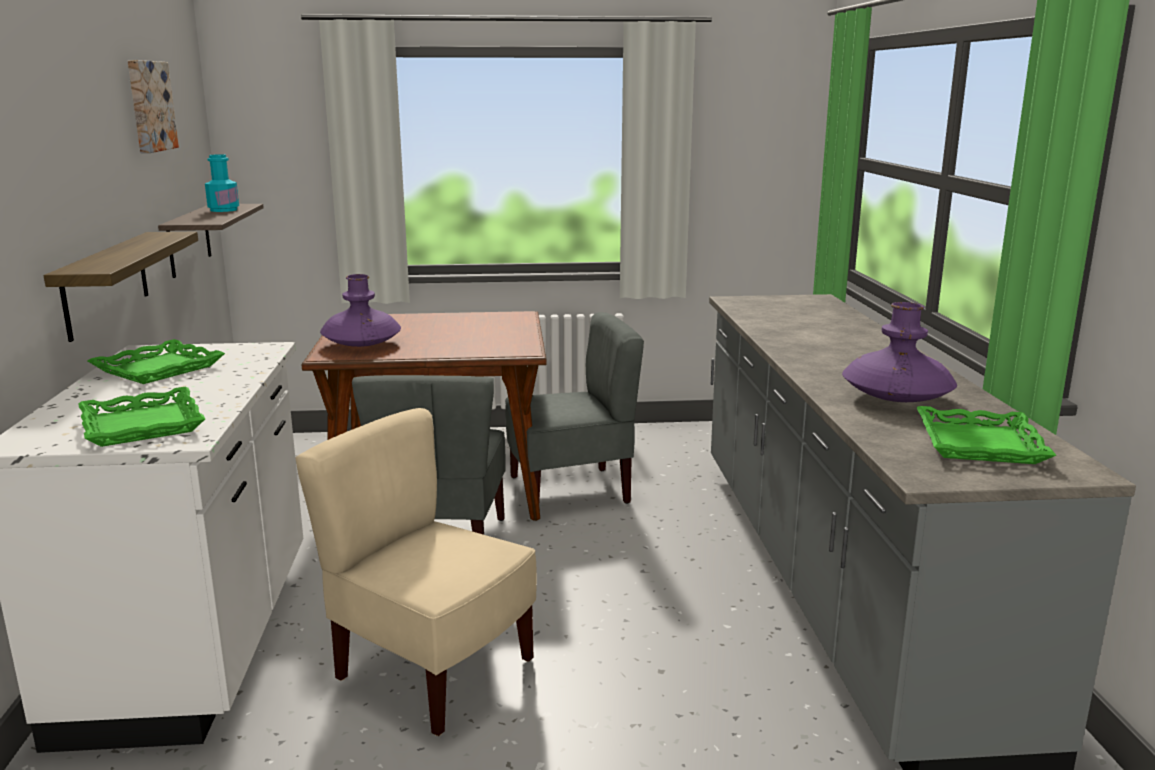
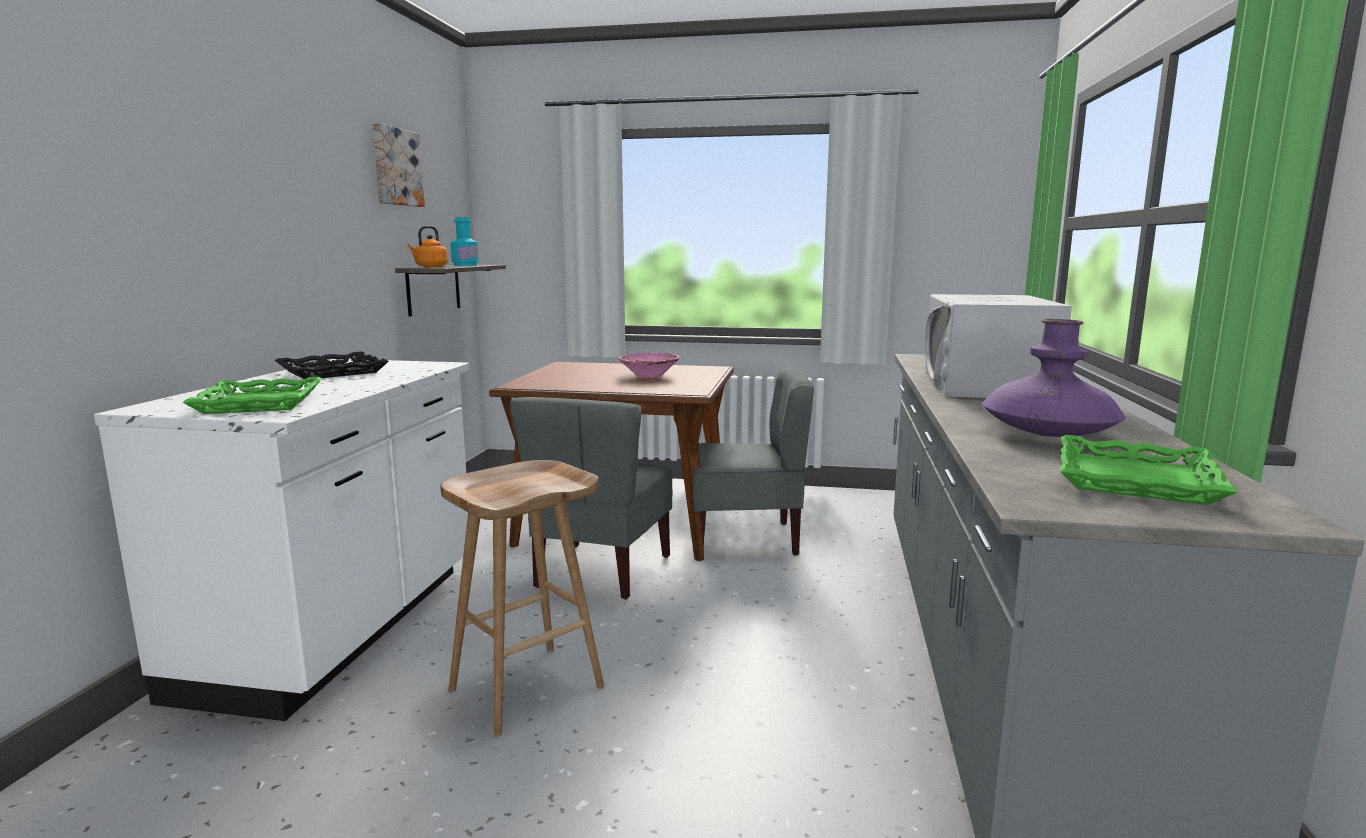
camera: 15 degrees right, 5 degrees down
shelf [44,232,198,342] -> none
green tray [87,339,225,384] -> black tray [275,351,389,379]
beige chair [295,408,537,736] -> brown stool [440,460,604,736]
purple vase [320,274,401,347] -> none
none -> orange kettle [408,226,448,267]
none -> pink bowl [618,353,680,378]
none -> white microwave [925,294,1072,398]

